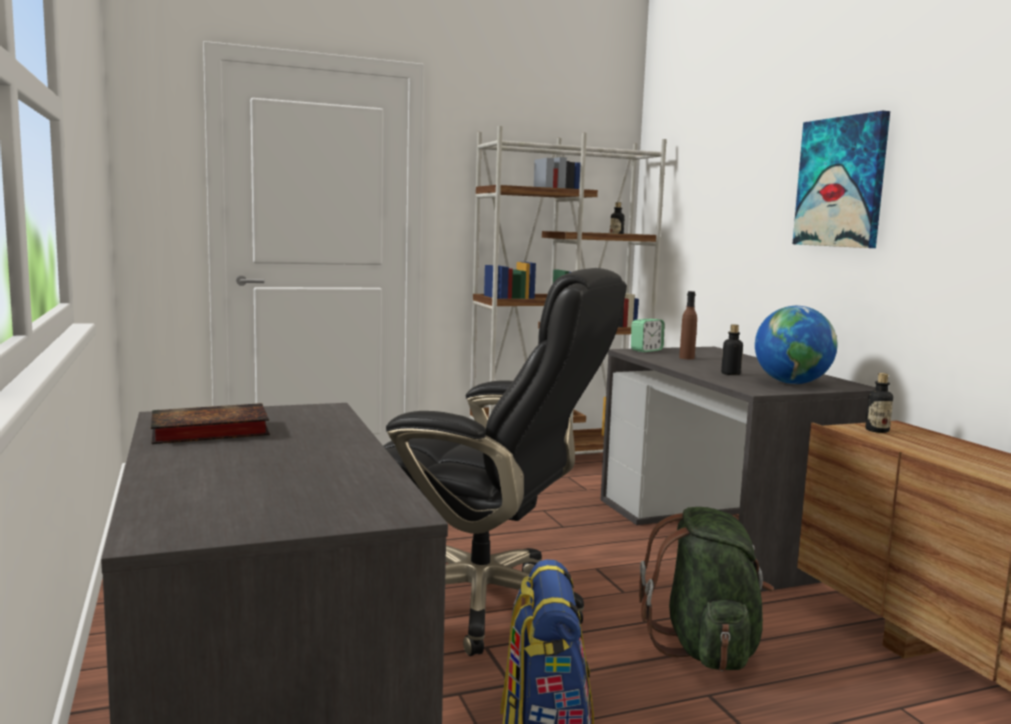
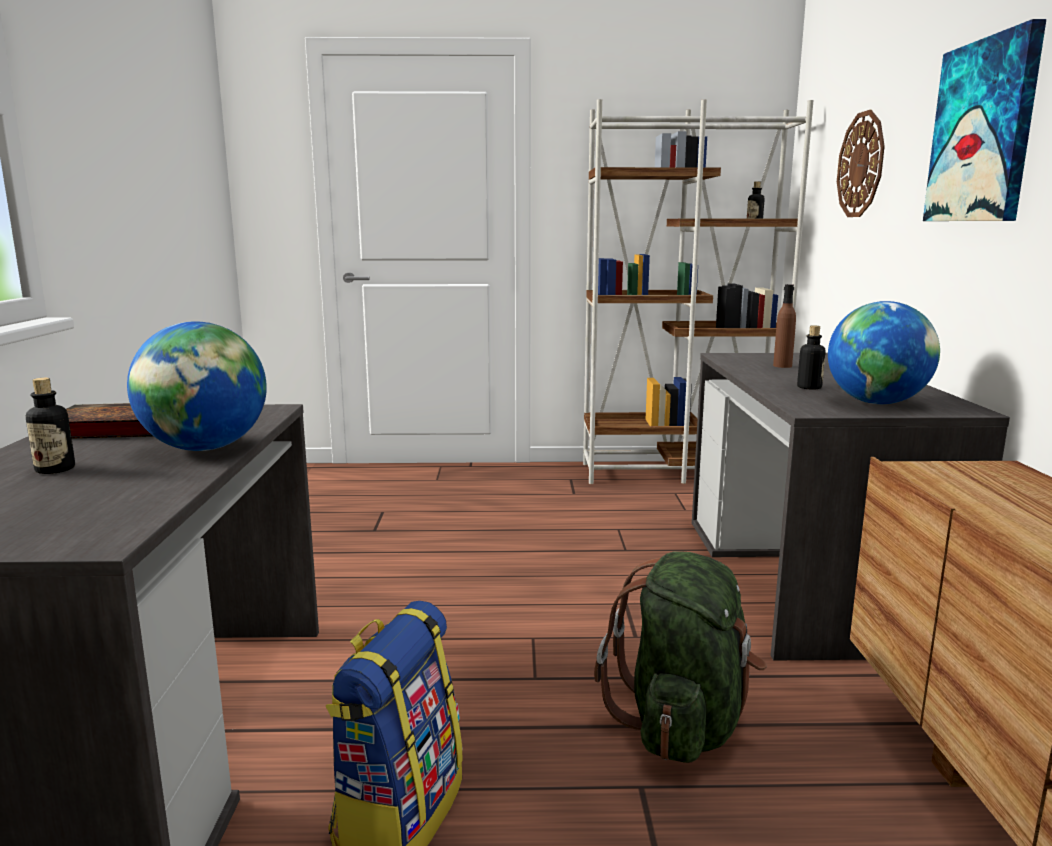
camera: 20 degrees right, 5 degrees up
black office chair [384,268,627,656] -> none
alarm clock [631,319,665,352] -> none
bottle [865,373,893,433] -> bottle moved to [26,378,75,474]
none -> globe [127,321,267,451]
none -> wall clock [837,110,885,217]

